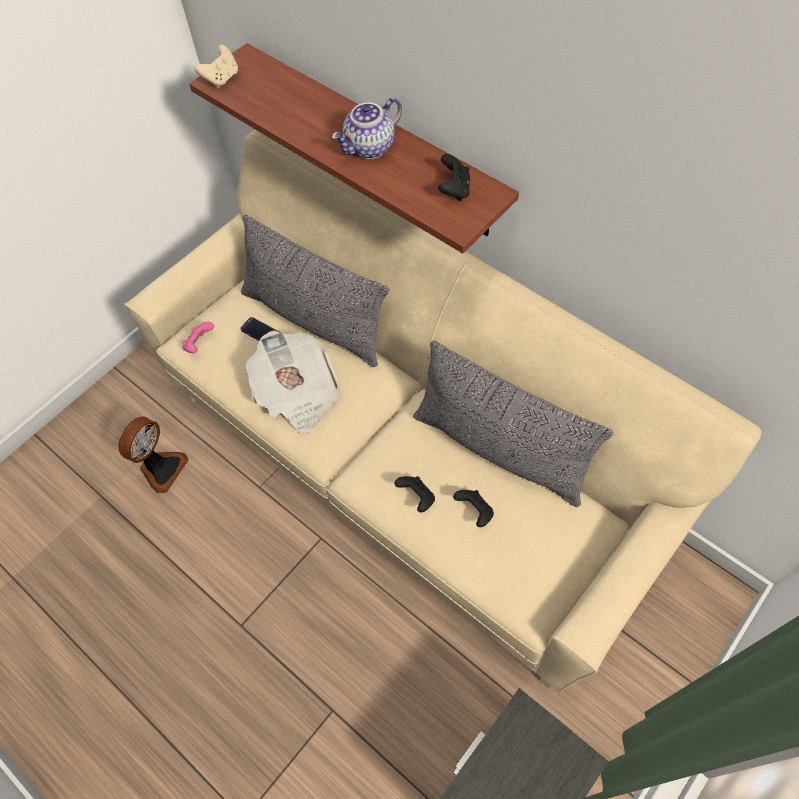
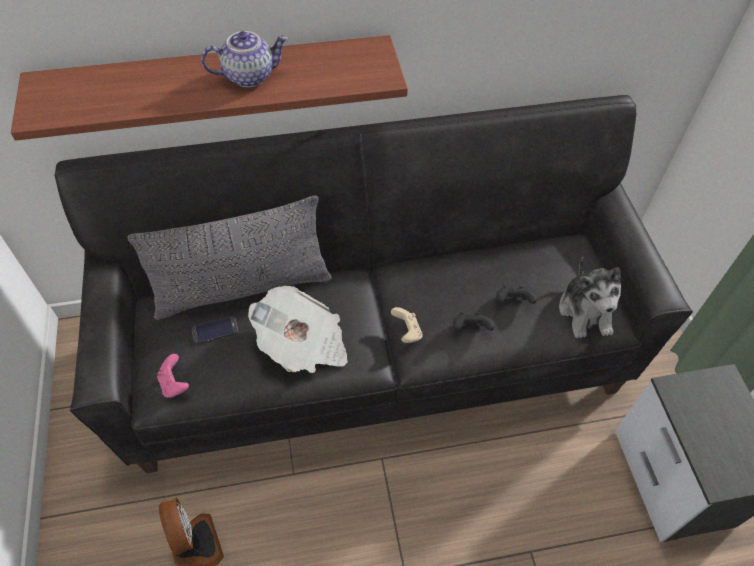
camera: 55 degrees left, 5 degrees down
beige sofa [124,130,762,692] -> black sofa [55,95,693,473]
beige game controller [194,44,238,88] -> beige game controller moved to [391,307,422,343]
teapot [332,98,402,159] -> teapot turned 105 degrees counterclockwise [201,31,288,87]
grey pillow [413,341,613,507] -> none
black game controller [438,154,470,201] -> none
none -> plush toy [559,257,621,338]

